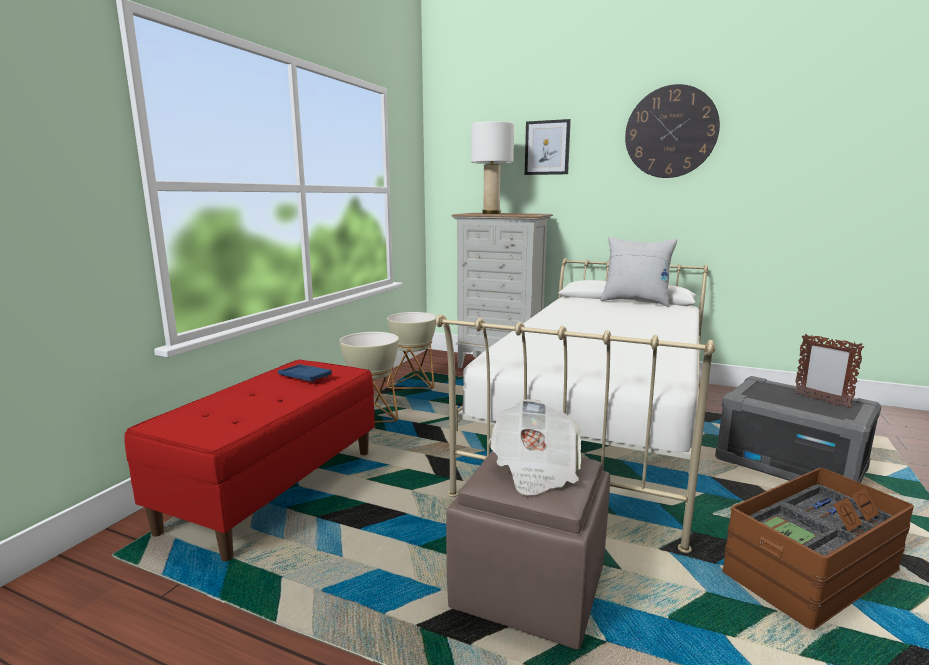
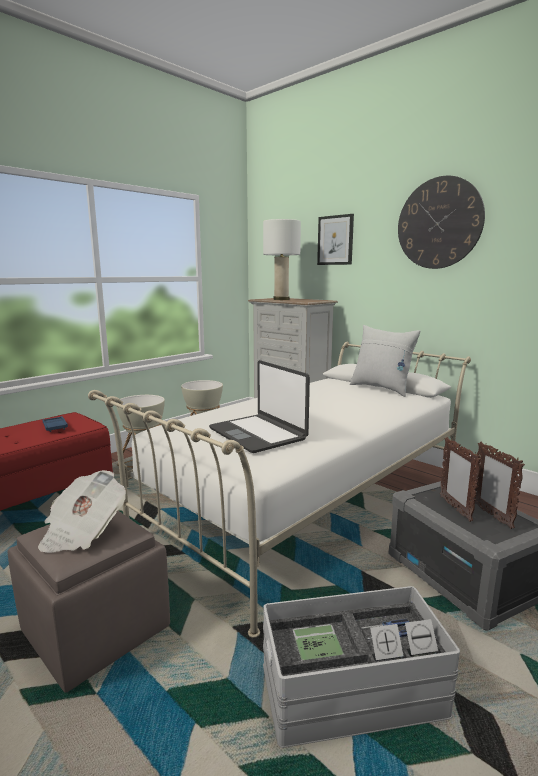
camera: 20 degrees right, 0 degrees up
brown storage box [722,468,914,630] -> grey storage box [263,586,460,748]
none -> laptop [209,360,310,453]
none -> picture frame [440,437,481,522]

